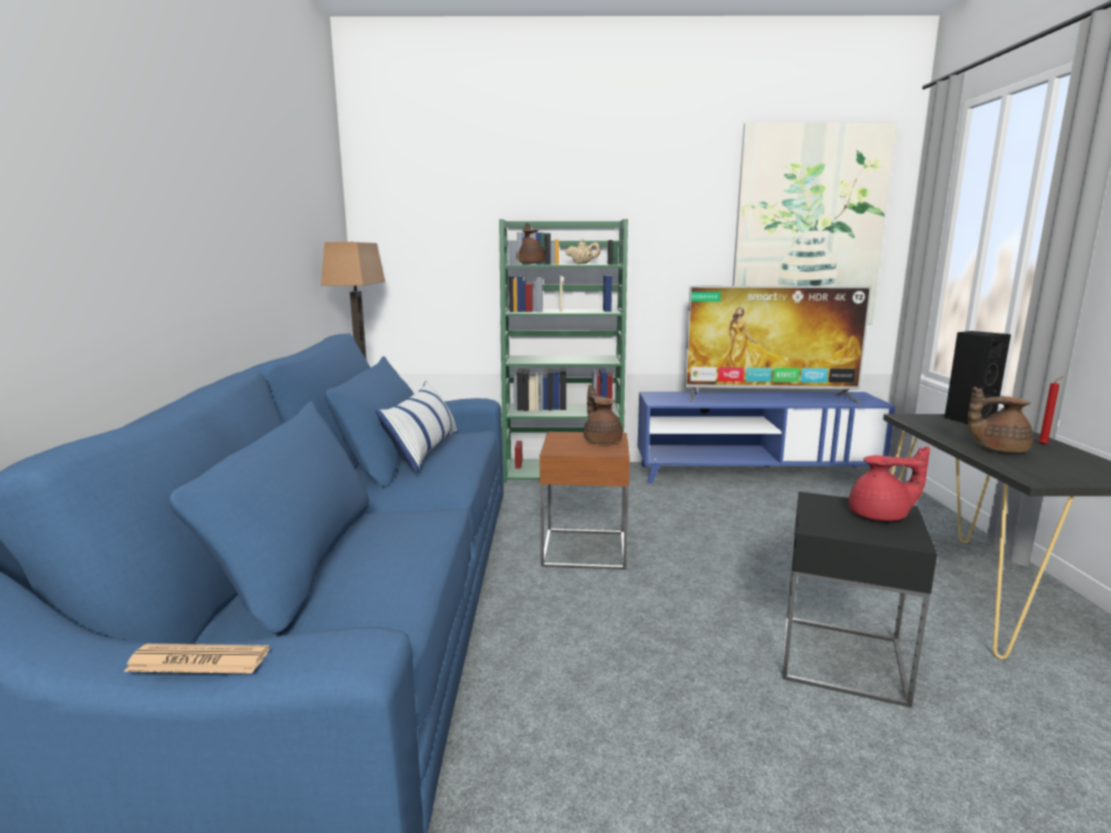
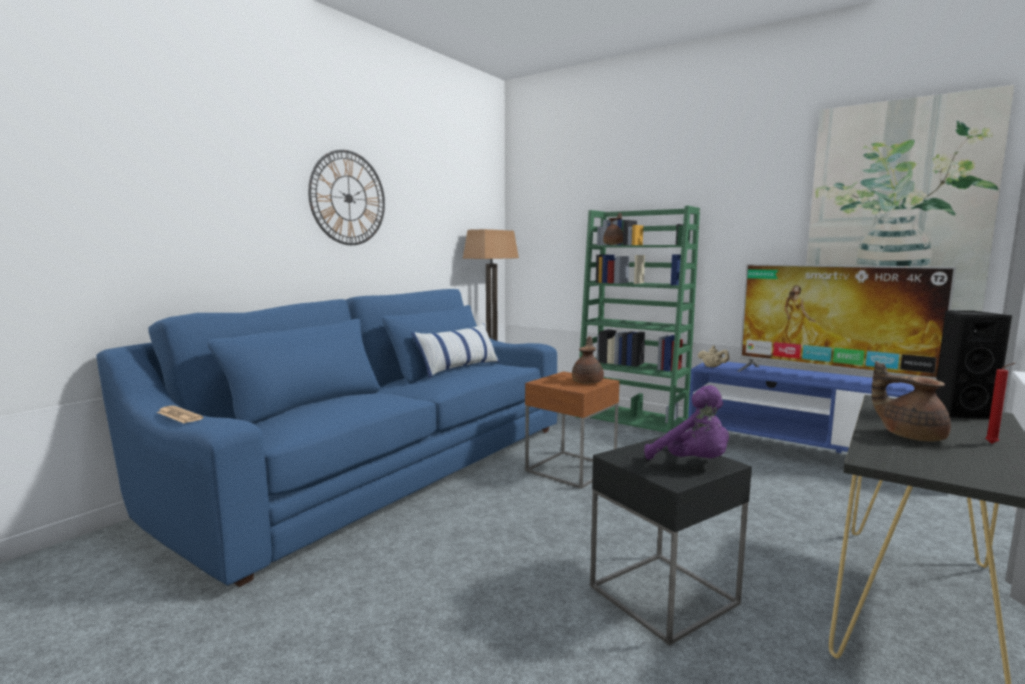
camera: 35 degrees right, 5 degrees down
beige teapot [565,239,600,264] -> beige teapot moved to [698,346,729,367]
red teapot [849,446,930,521] -> purple plush toy [644,385,729,459]
none -> wall clock [308,150,385,245]

